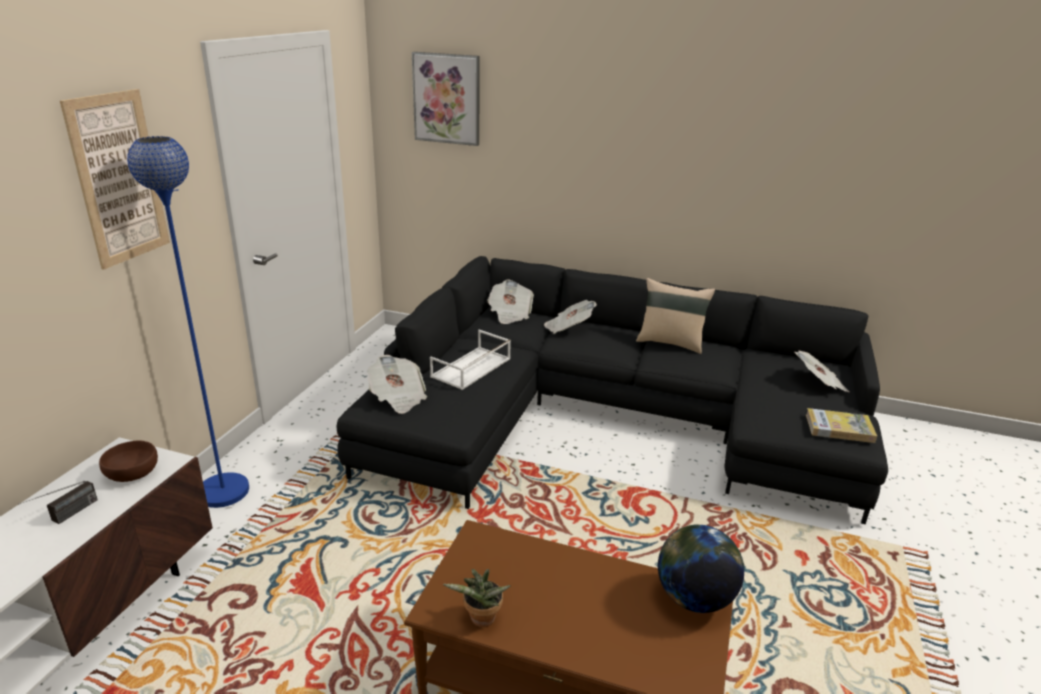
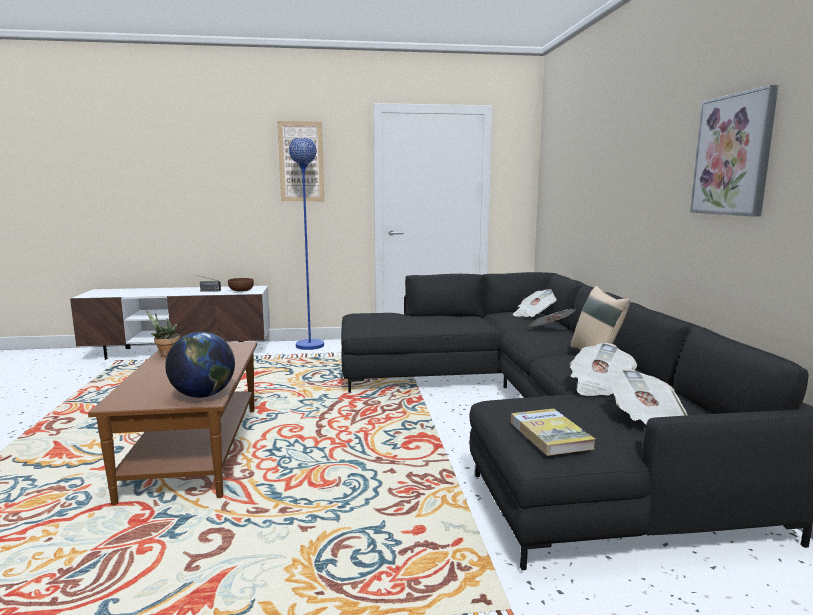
camera: 65 degrees right, 15 degrees down
newspaper [367,355,427,414] -> newspaper moved to [570,343,637,396]
picture [412,52,480,146] -> picture moved to [690,85,778,216]
white tray [430,330,511,390] -> none

